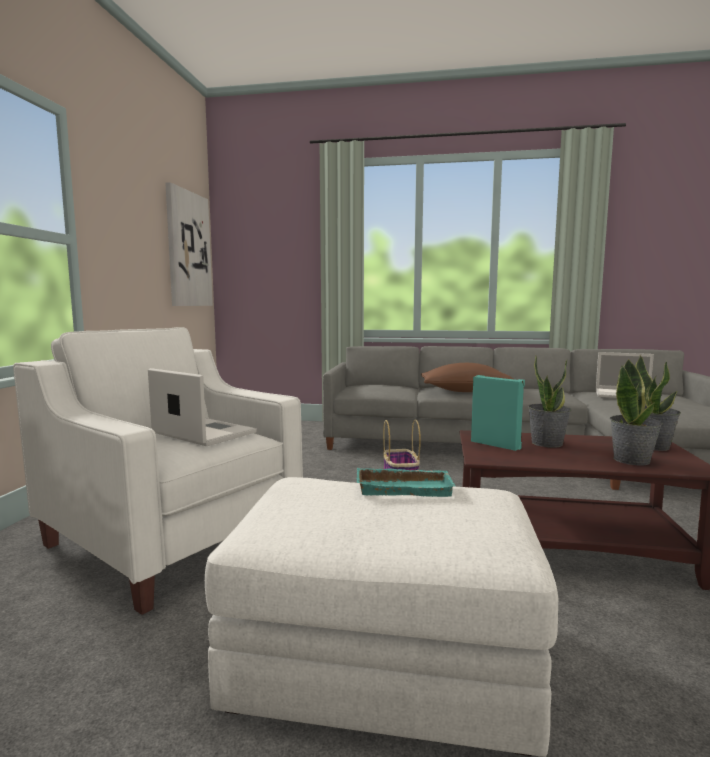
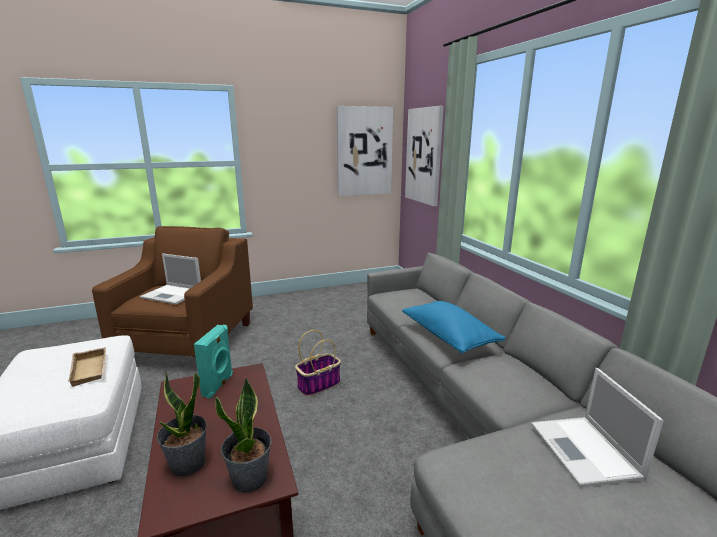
camera: 60 degrees right, 10 degrees up
white armchair [13,327,303,615] -> brown armchair [92,226,253,358]
laptop [148,368,257,446] -> laptop turned 105 degrees clockwise [140,253,201,305]
turquoise tray [356,468,456,497] -> beige tray [68,347,106,387]
brown pillow [421,363,515,392] -> blue pillow [402,301,506,353]
potted plant [528,355,571,448] -> none
none -> picture [405,106,444,206]

